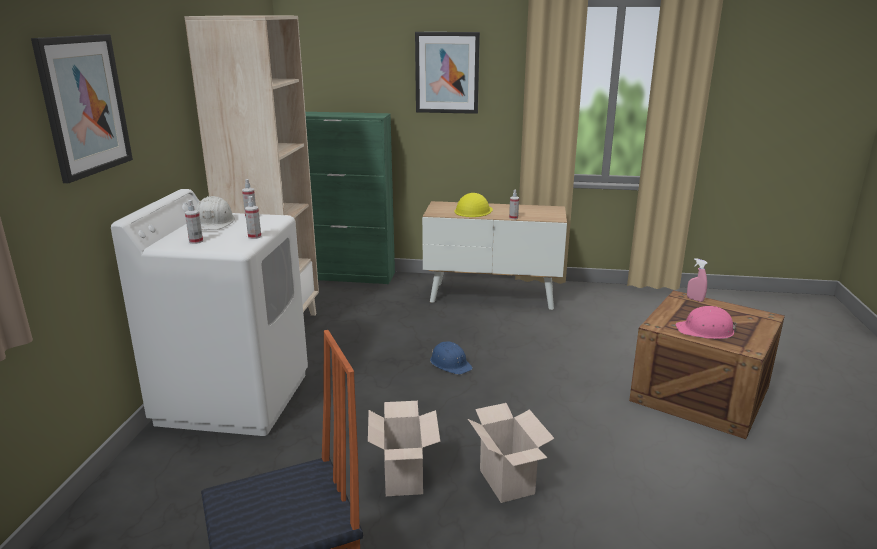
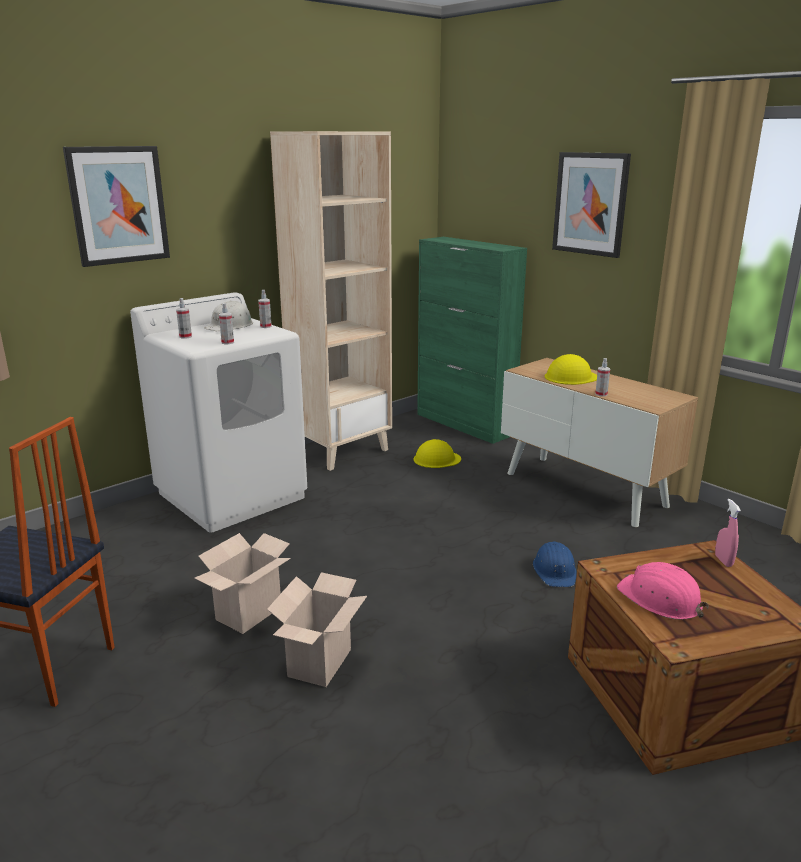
camera: 40 degrees right, 0 degrees up
blue hard hat [430,341,473,375] -> blue hard hat moved to [533,541,577,587]
none -> yellow hard hat [414,439,461,468]

